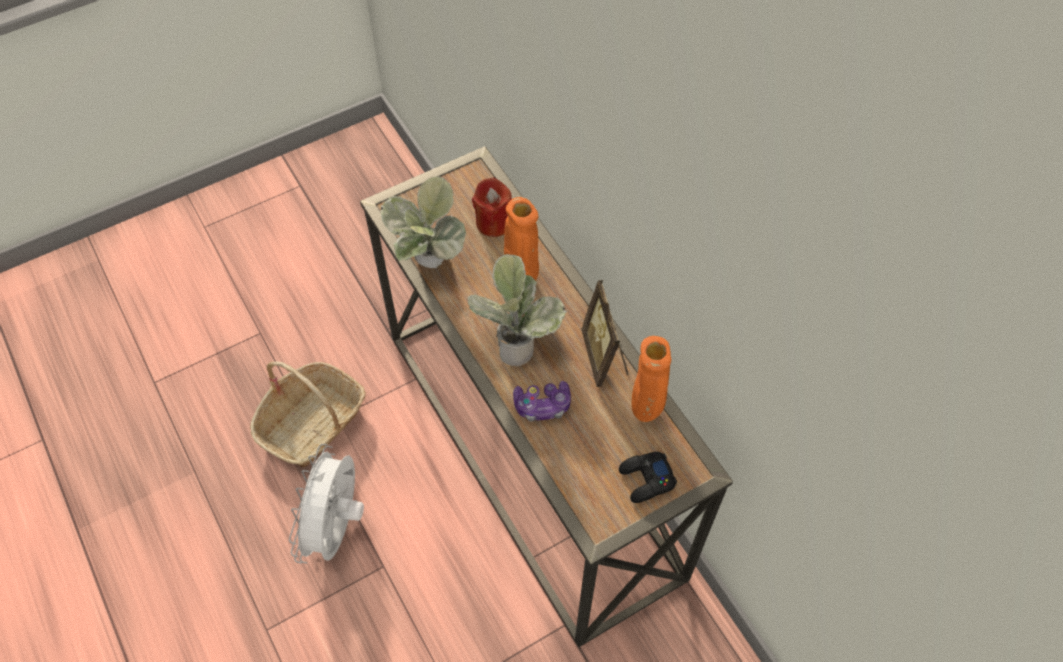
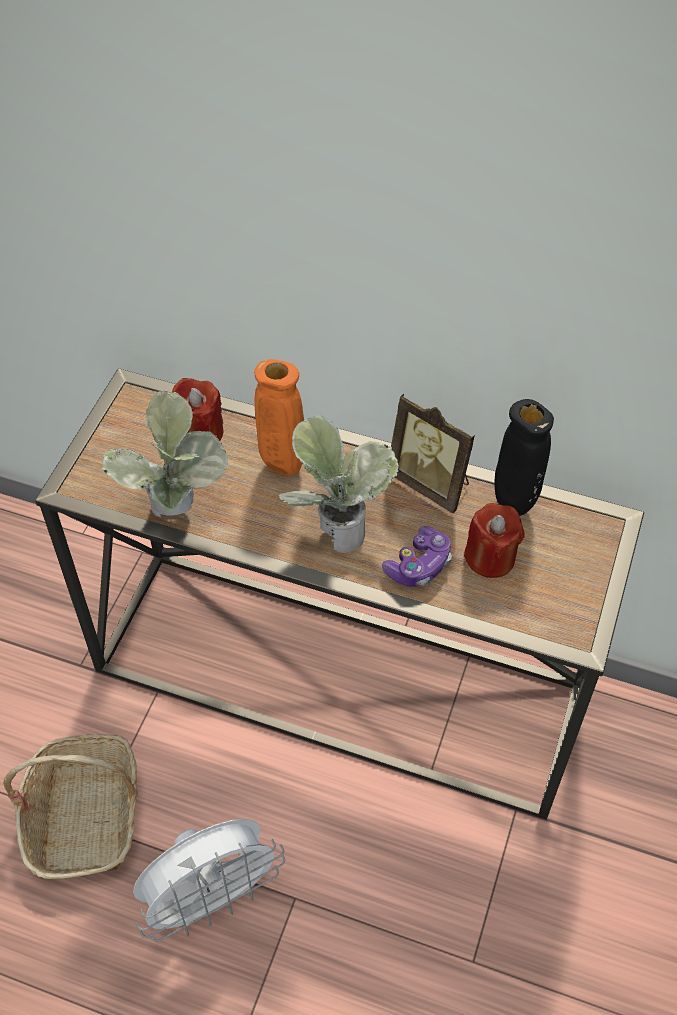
camera: 40 degrees left, 5 degrees down
white fan [289,444,364,564] -> white fan turned 90 degrees counterclockwise [133,819,285,942]
black game controller [619,452,677,503] -> none
orange vase [632,336,671,422] -> black vase [495,399,554,516]
none -> red candle [464,503,525,578]

